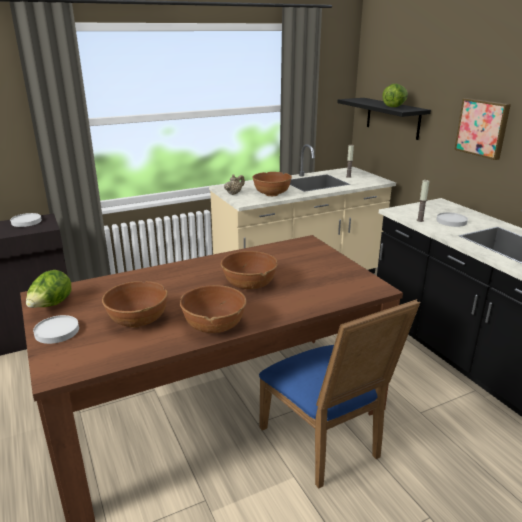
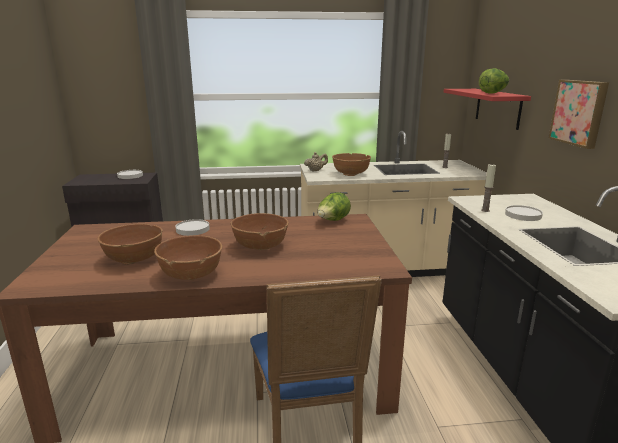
camera: 20 degrees right, 5 degrees down
lettuce [26,270,71,308] -> lettuce moved to [318,192,351,221]
white plate [33,315,79,344] -> white plate moved to [176,219,210,236]
black shelf [337,98,431,140] -> red shelf [443,89,531,130]

